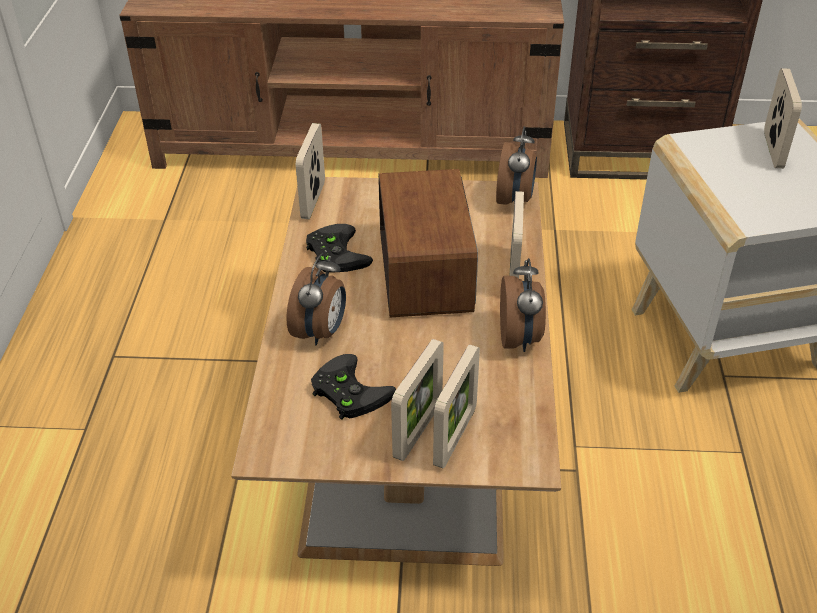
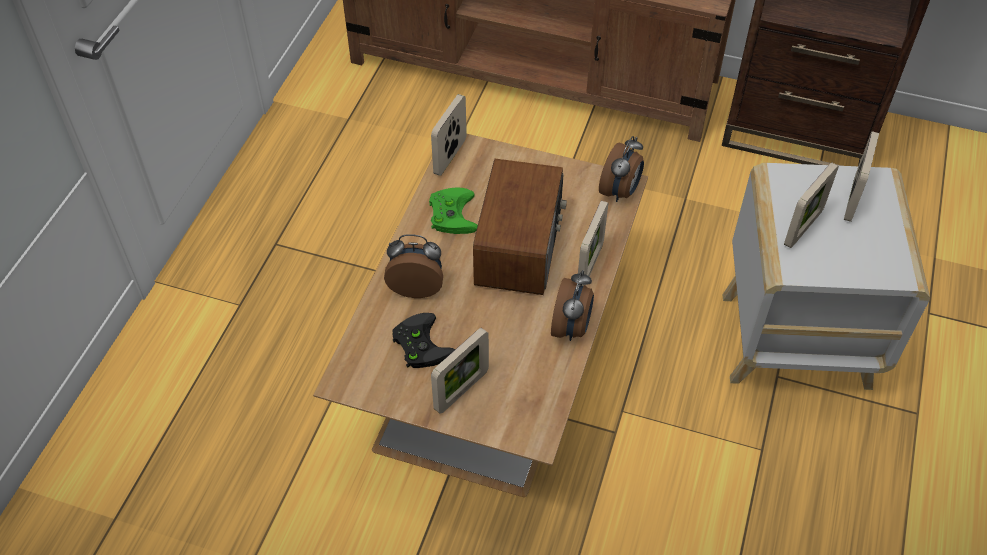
camera: 15 degrees right, 10 degrees up
alarm clock [286,253,346,345] -> alarm clock turned 120 degrees counterclockwise [384,234,443,298]
black game controller [306,224,373,273] -> green game controller [429,188,478,234]
picture frame [433,344,480,469] -> picture frame moved to [784,162,839,248]

